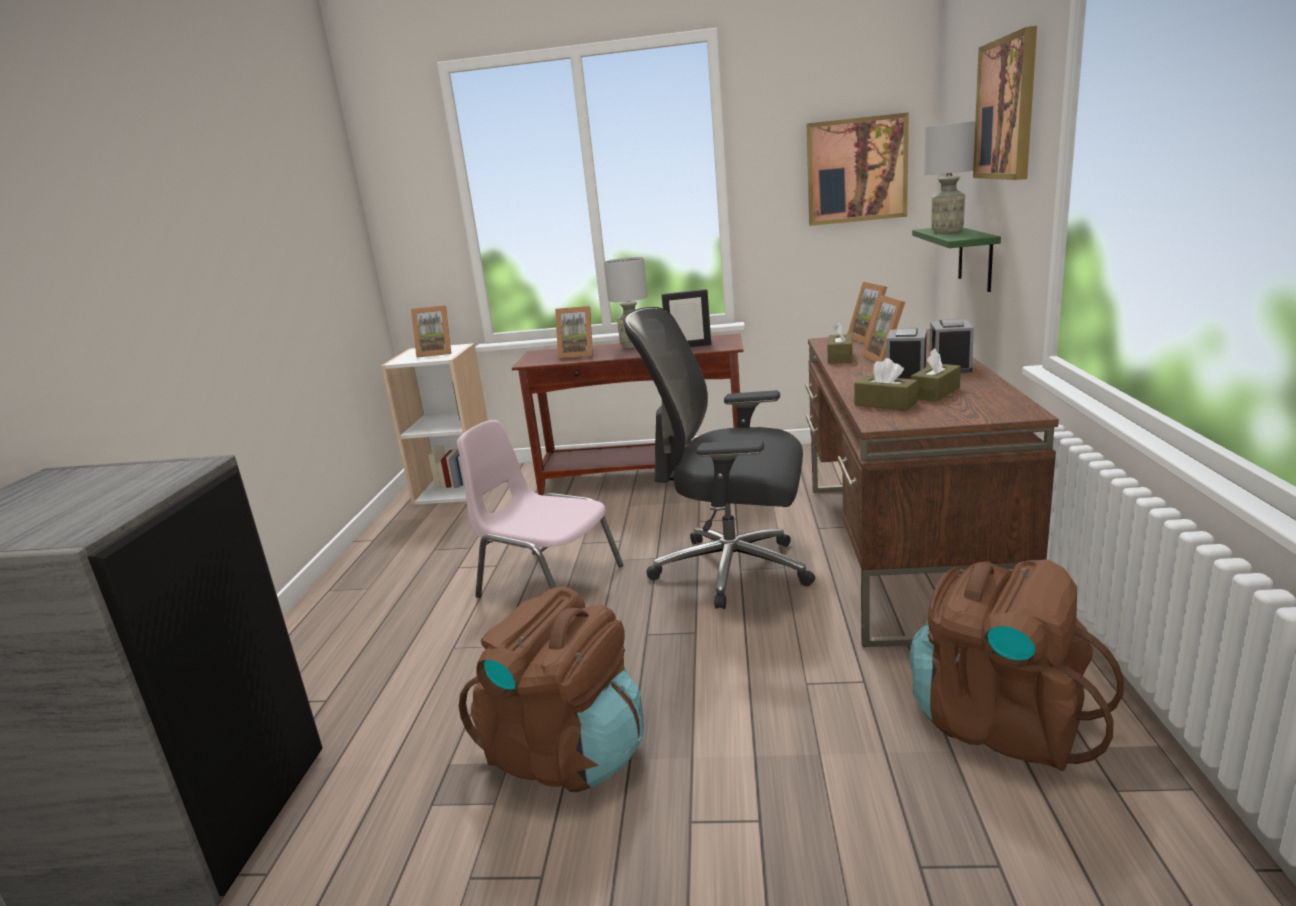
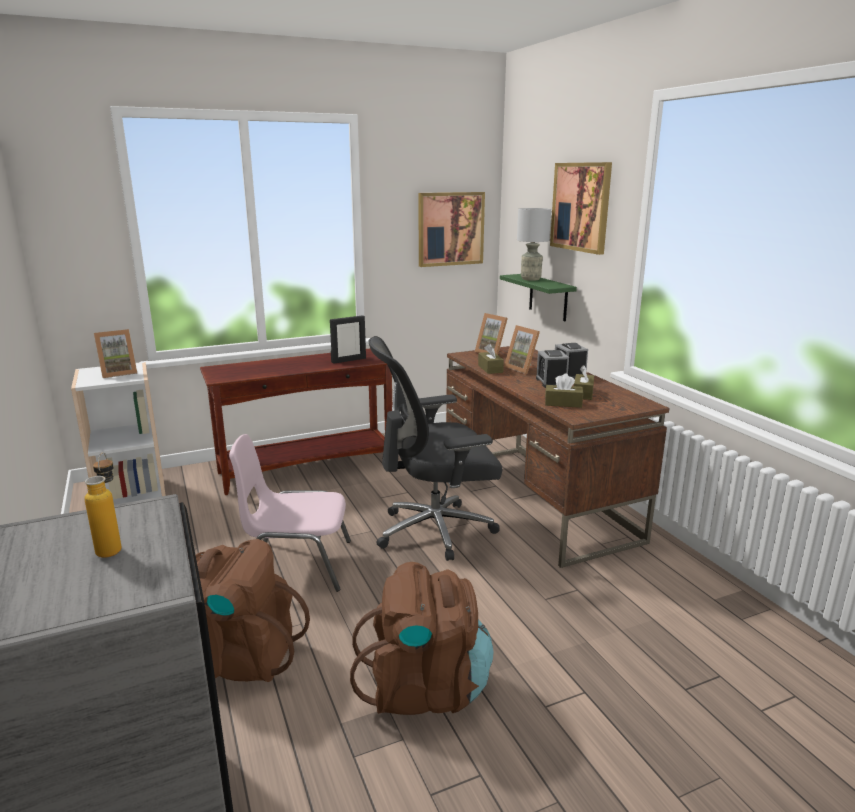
camera: 30 degrees left, 0 degrees up
picture frame [555,306,593,359] -> none
grey table lamp [604,257,648,348] -> none
brown backpack [910,559,1124,771] -> brown backpack moved to [196,539,310,682]
none -> bottle [85,452,122,558]

